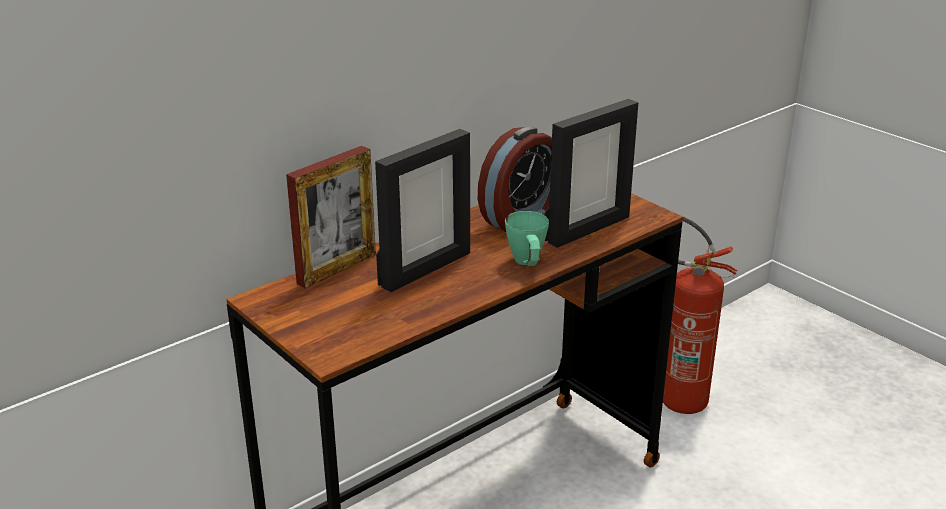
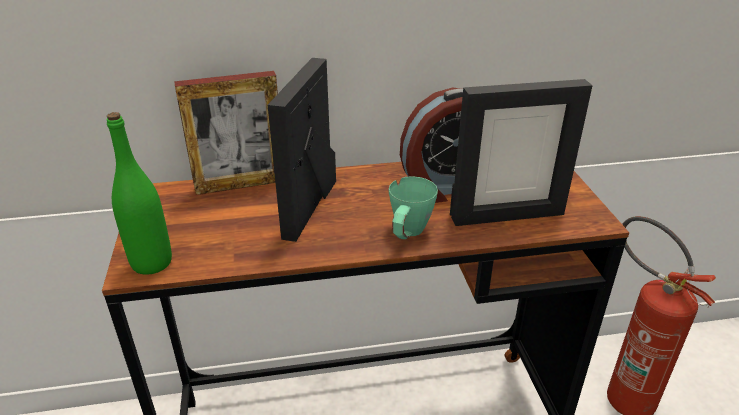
camera: 30 degrees right, 5 degrees up
picture frame [375,129,470,292] -> picture frame turned 120 degrees clockwise [268,58,336,242]
none -> green bottle [107,112,172,275]

